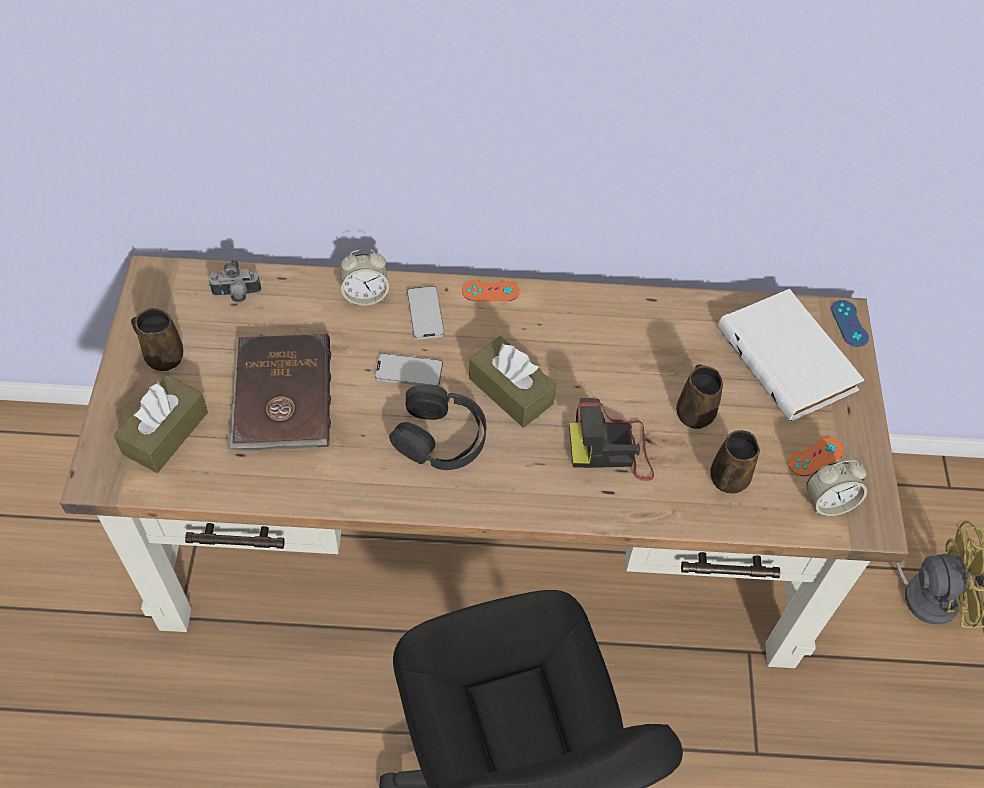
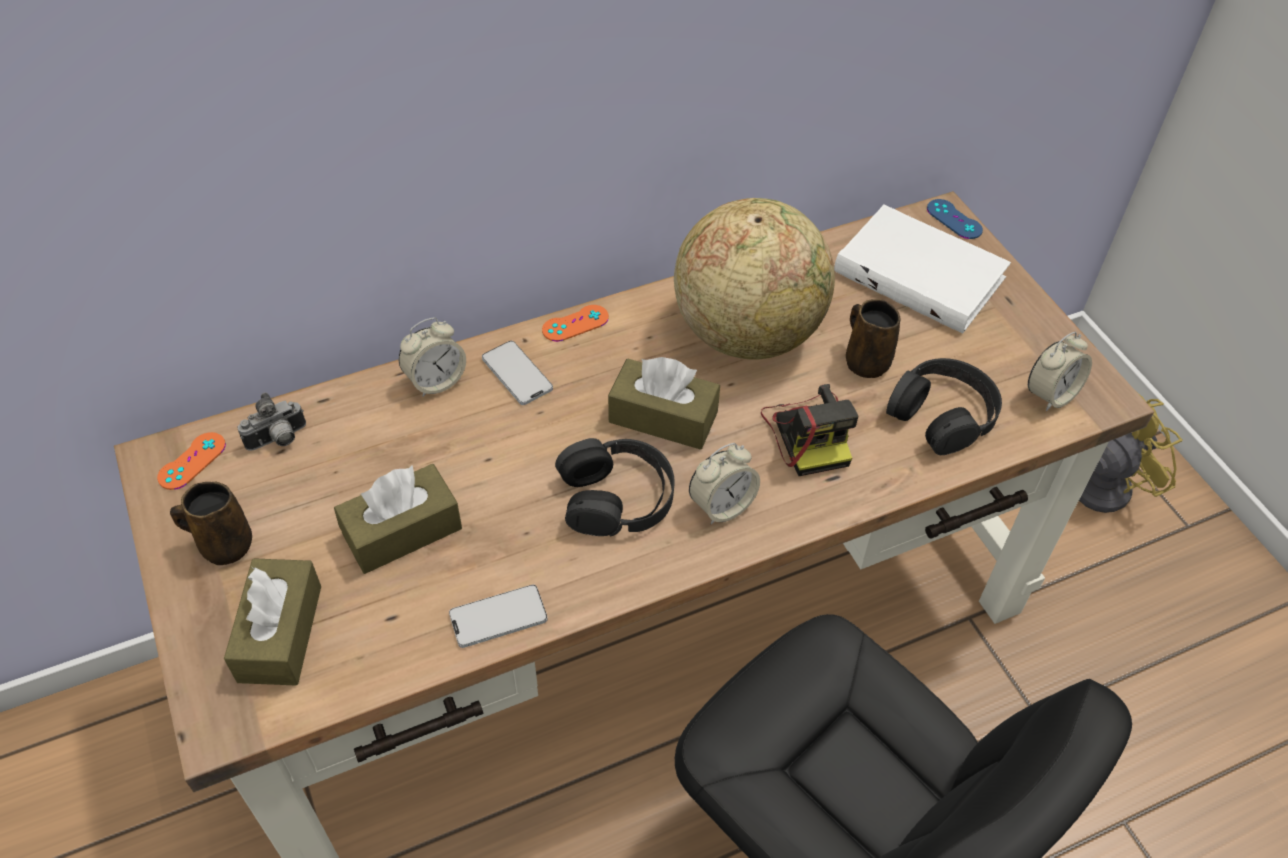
camera: 25 degrees left, 5 degrees down
brown book [226,334,331,451] -> brown tissue box [334,464,462,574]
phone [375,353,443,386] -> phone moved to [449,585,548,648]
camera [570,398,654,481] -> camera turned 75 degrees counterclockwise [761,384,859,476]
brown mug [710,430,760,493] -> black headphones [886,358,1002,455]
orange game controller [788,437,844,476] -> orange game controller moved to [157,432,226,490]
none -> globe [674,198,835,360]
none -> alarm clock [689,443,760,525]

